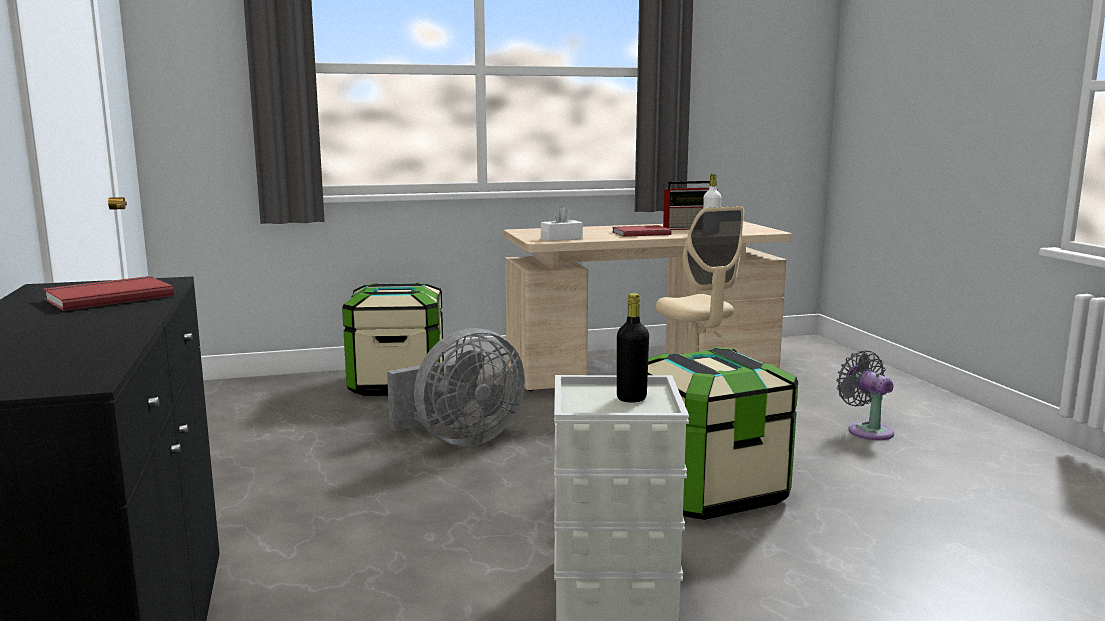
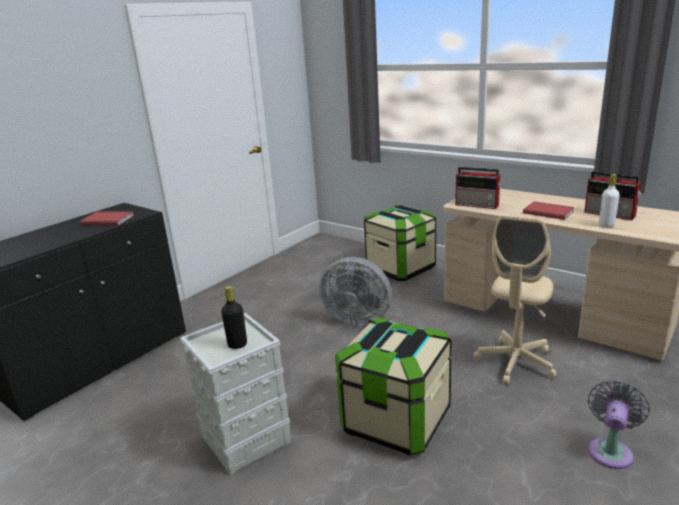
camera: 55 degrees right, 10 degrees up
white tissue box [541,206,583,241] -> radio [455,167,502,209]

